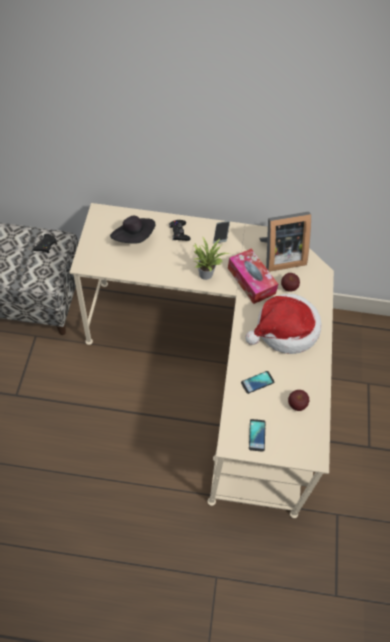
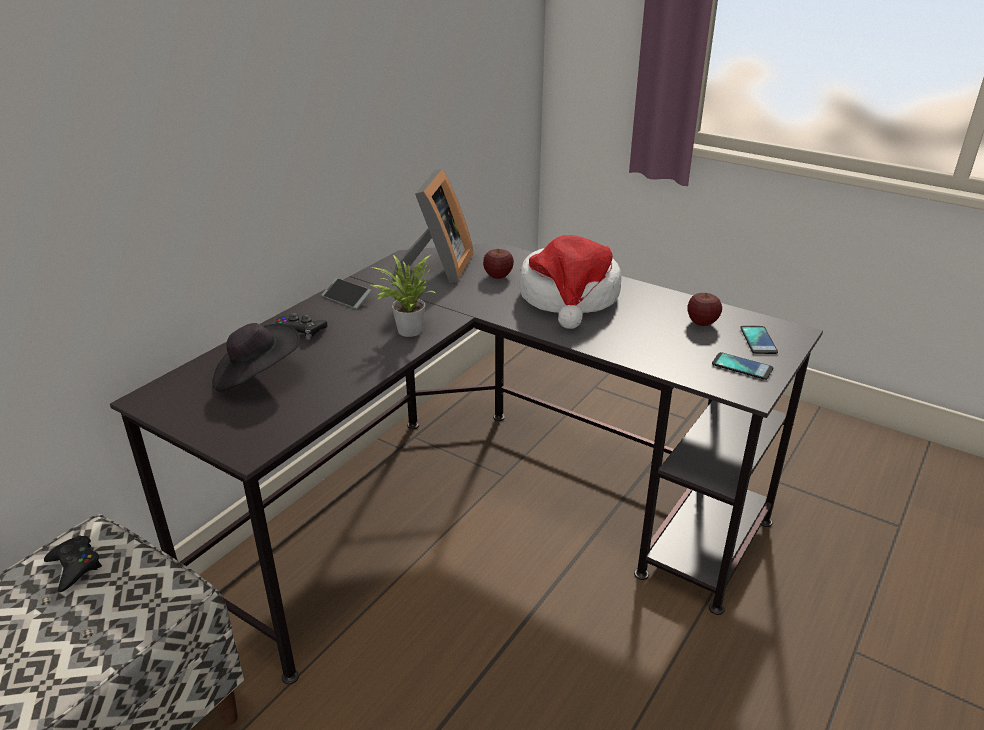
camera: 60 degrees left, 25 degrees down
beige desk [69,203,334,518] -> black desk [110,243,823,684]
tissue box [228,249,278,304] -> none
phone [241,371,274,394] -> phone moved to [740,326,778,354]

